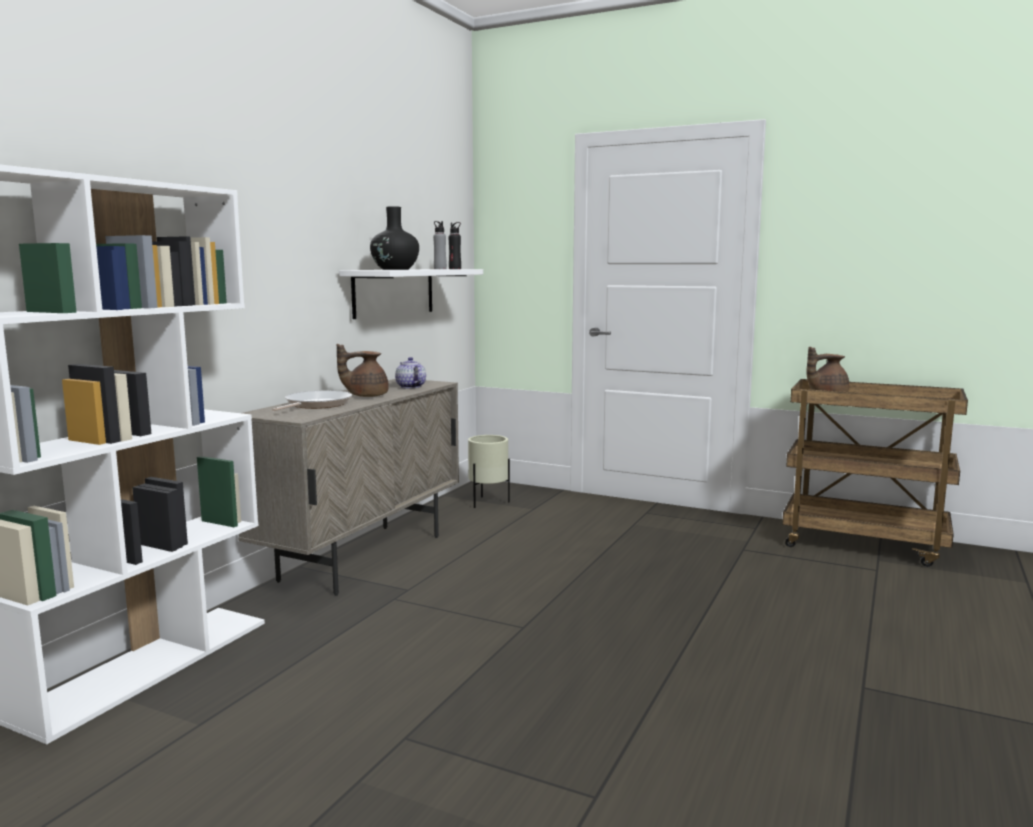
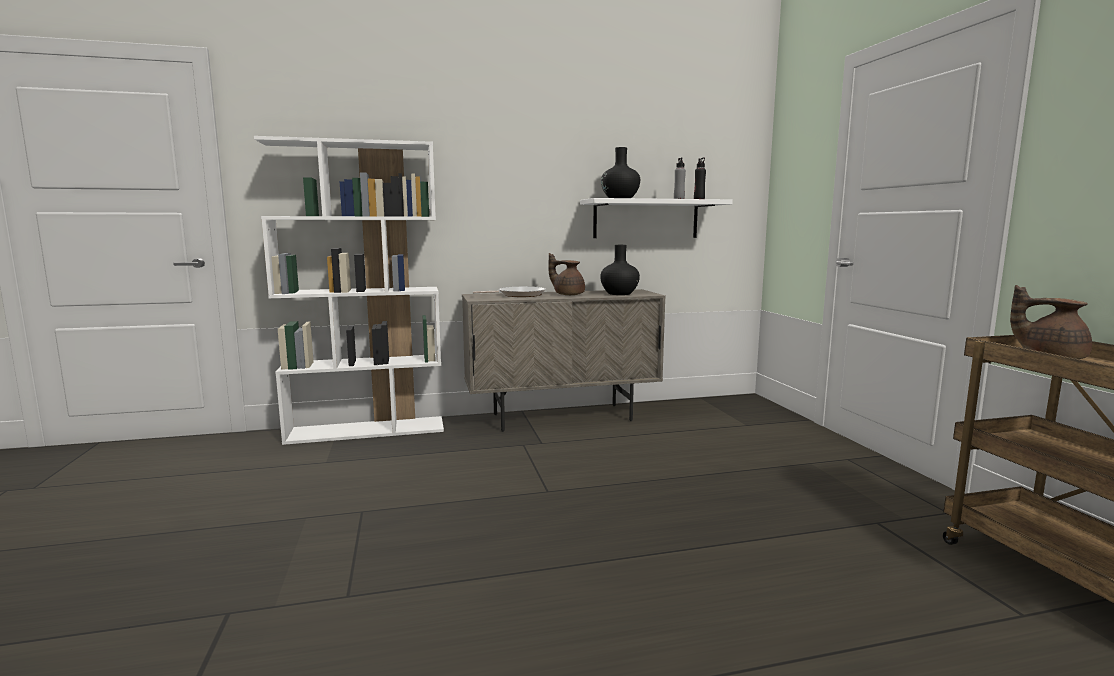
camera: 50 degrees right, 0 degrees up
teapot [395,357,426,389] -> black vase [600,245,640,295]
beige planter [468,435,510,508] -> none

